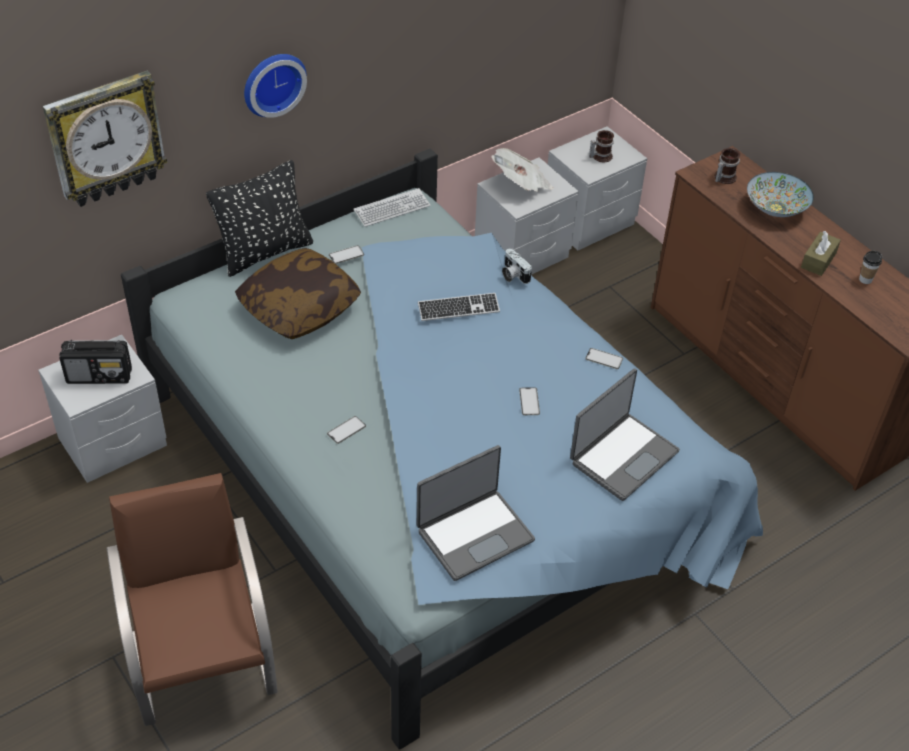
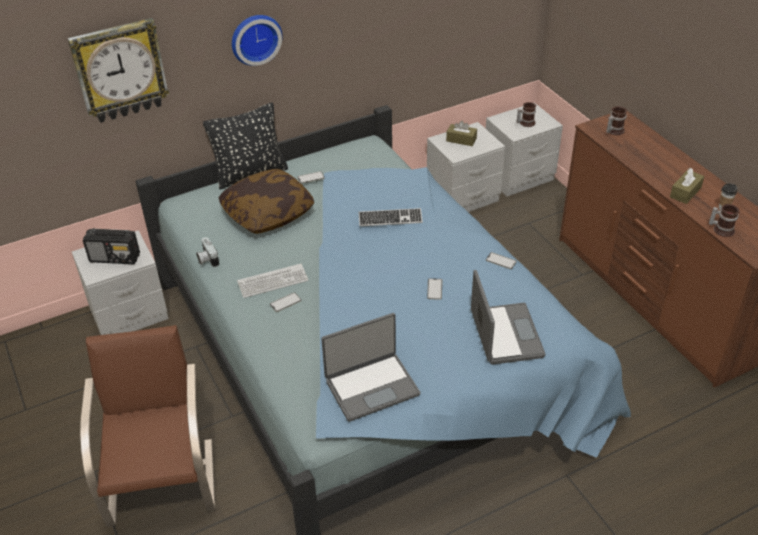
camera: 10 degrees right, 5 degrees down
keyboard [353,188,431,227] -> keyboard moved to [237,264,308,298]
newspaper [491,148,554,192] -> brown tissue box [446,121,477,146]
camera [502,249,532,284] -> camera moved to [196,237,219,267]
laptop [570,368,680,501] -> laptop turned 60 degrees counterclockwise [471,270,545,365]
bowl [747,172,814,217] -> none
none -> mug [709,204,740,237]

